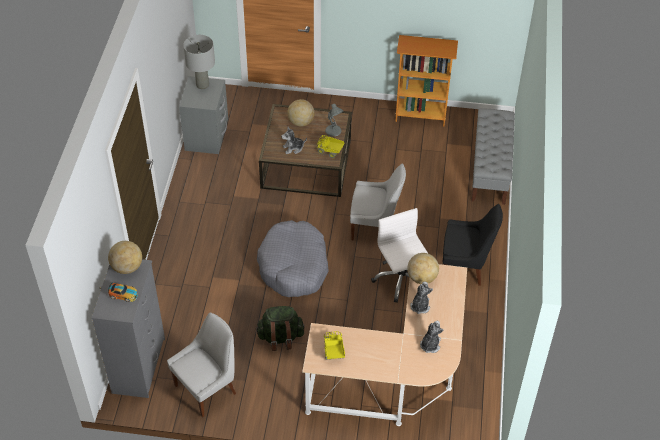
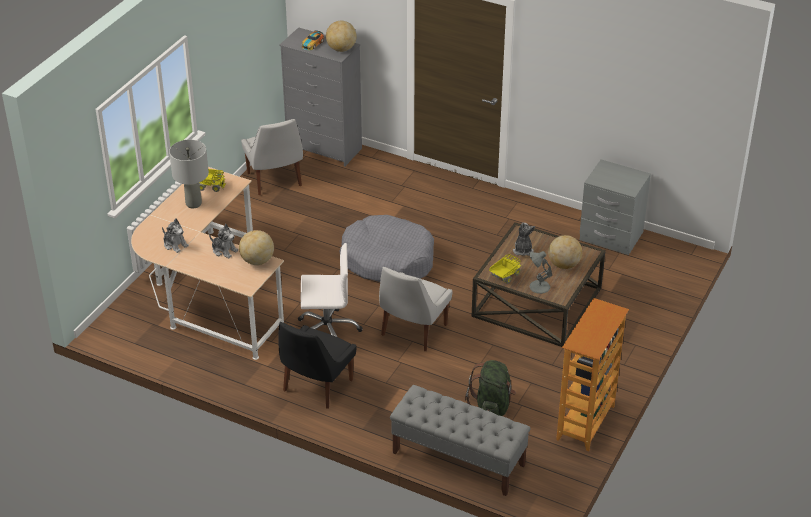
camera: 110 degrees right, 10 degrees down
grey table lamp [183,35,215,89] -> grey table lamp moved to [169,140,209,208]
green backpack [255,306,305,351] -> green backpack moved to [465,360,516,416]

